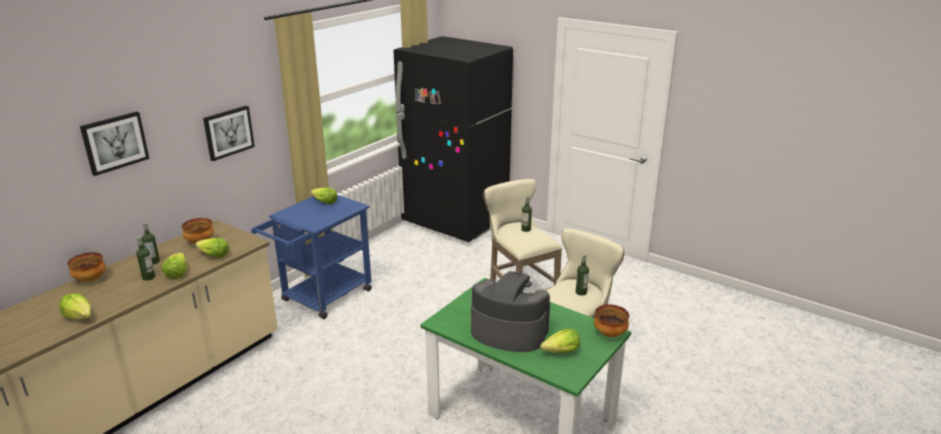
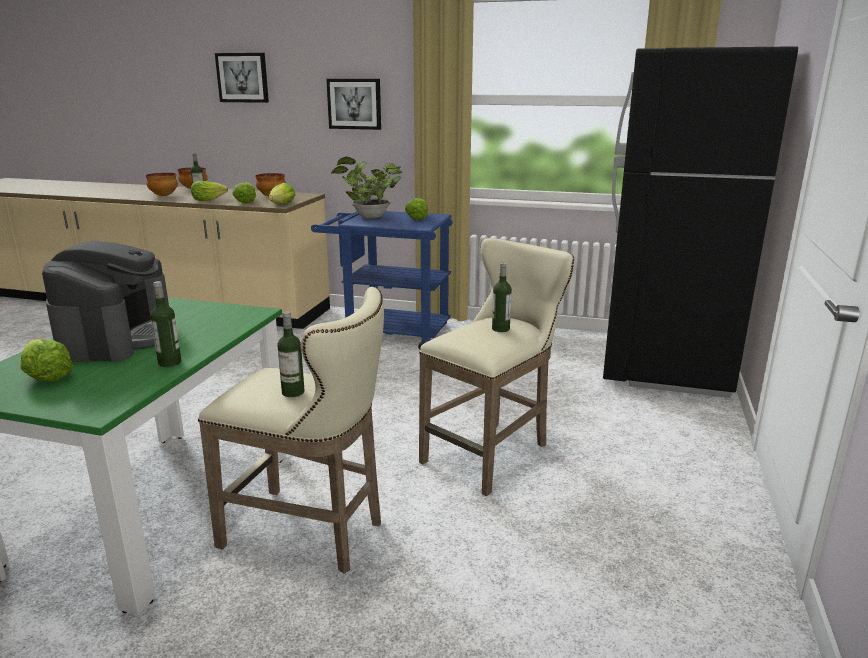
camera: 70 degrees right, 5 degrees down
lettuce [60,293,91,319] -> lettuce moved to [268,183,296,204]
bottle [142,222,160,265] -> bottle moved to [150,281,182,367]
bowl [594,305,629,337] -> bowl moved to [146,173,178,196]
none -> potted plant [329,157,402,219]

